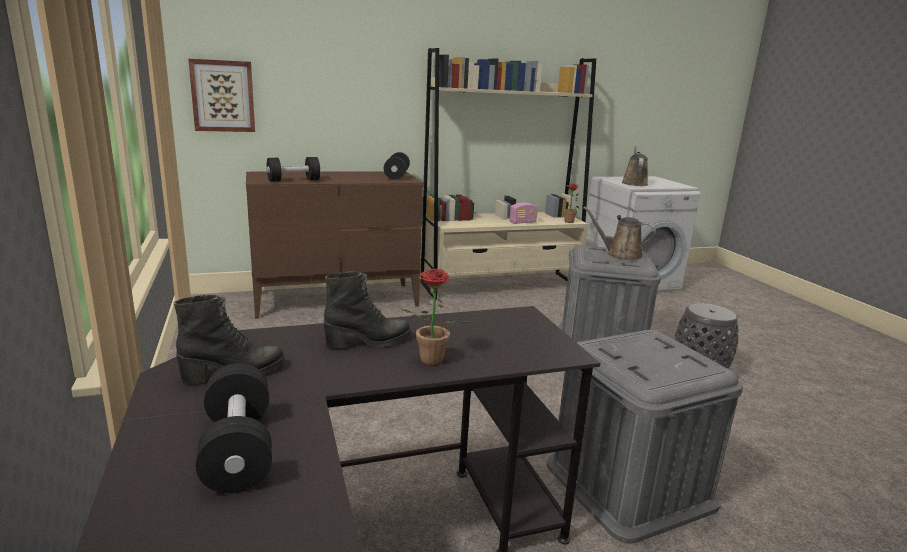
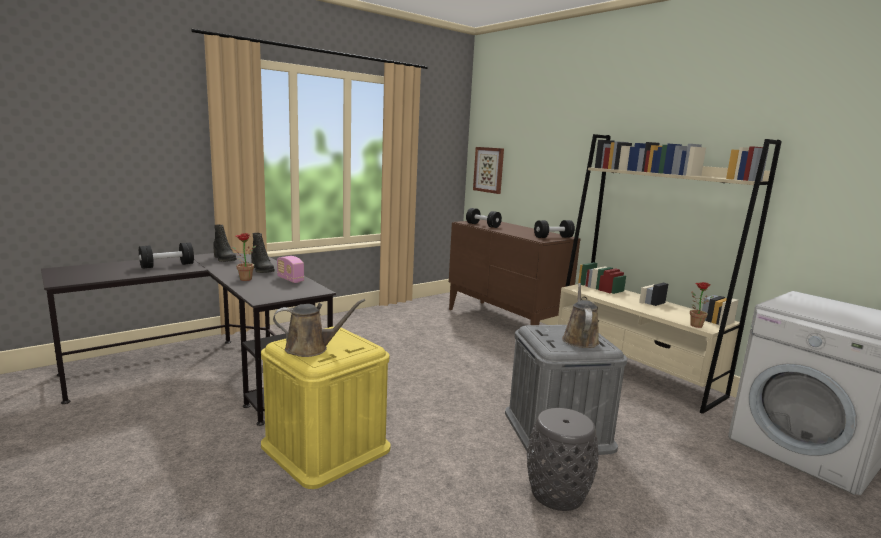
camera: 70 degrees right, 5 degrees down
radio [510,203,538,224] -> radio moved to [277,256,304,283]
grey storage box [547,330,743,544] -> yellow storage box [261,326,391,489]
brown watering can [622,146,648,186] -> brown watering can moved to [273,299,365,357]

